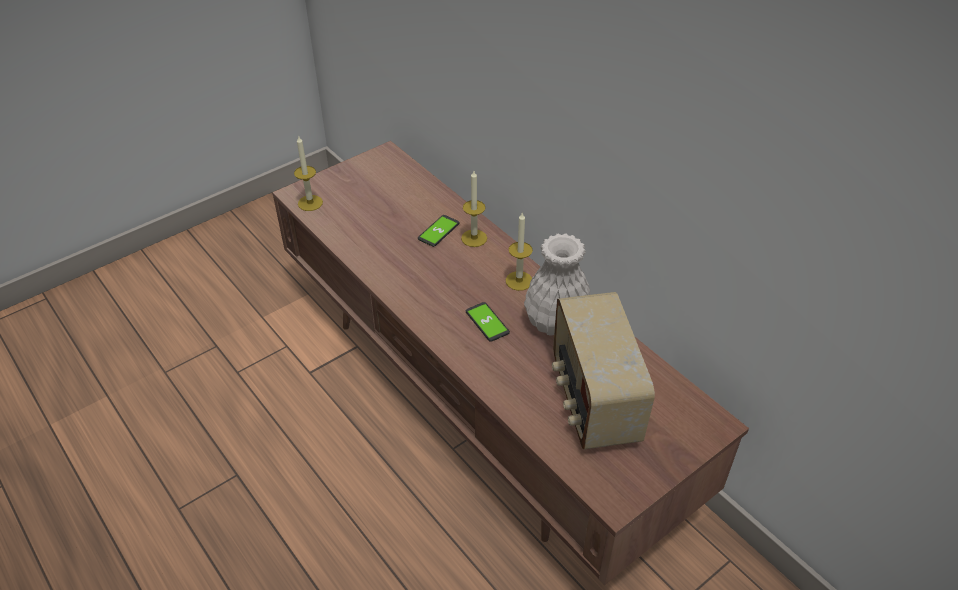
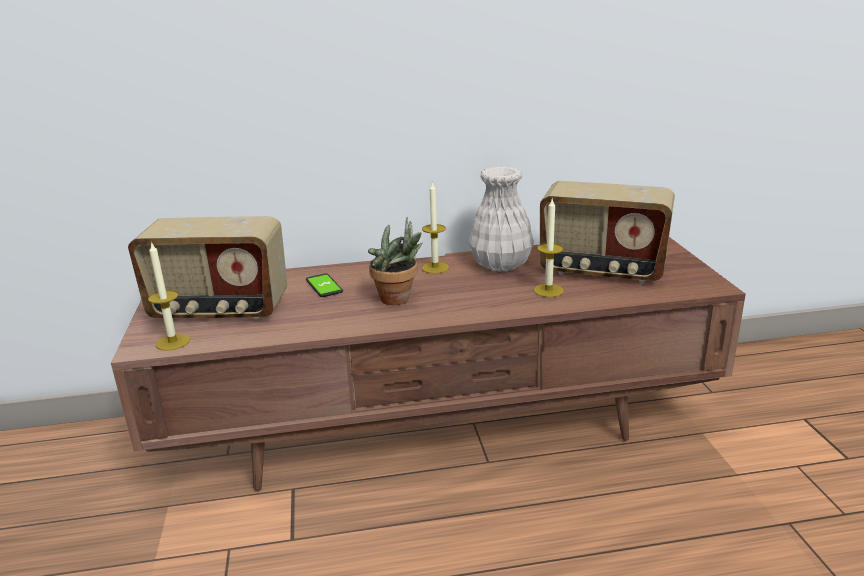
camera: 60 degrees left, 20 degrees down
candle [461,171,487,247] -> candle moved to [534,199,564,297]
phone [466,302,510,342] -> none
none -> radio [128,216,287,322]
none -> potted plant [368,217,423,305]

